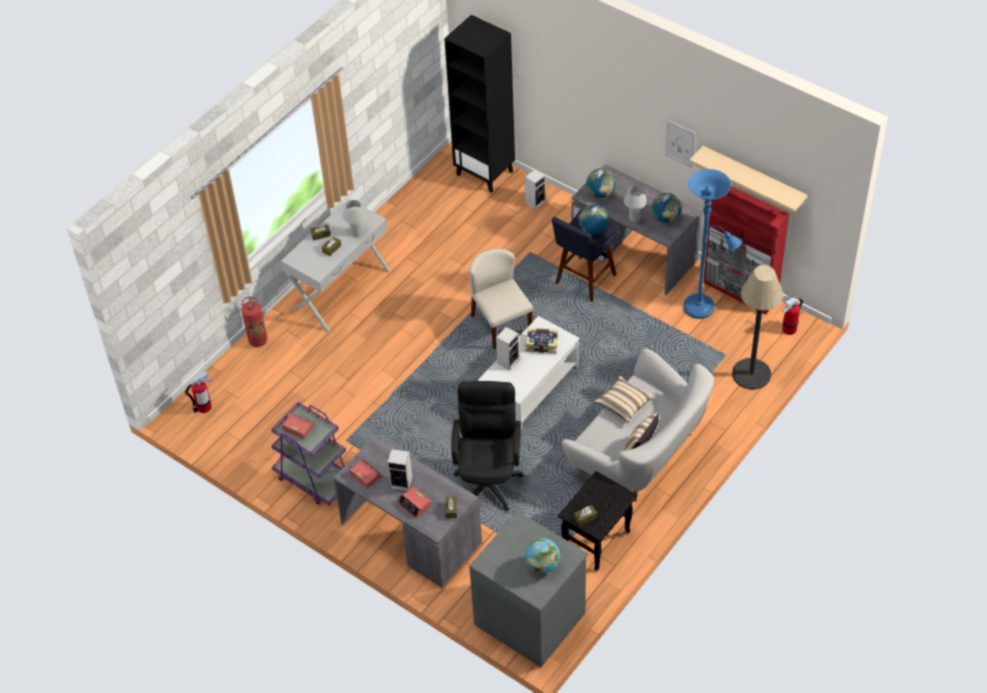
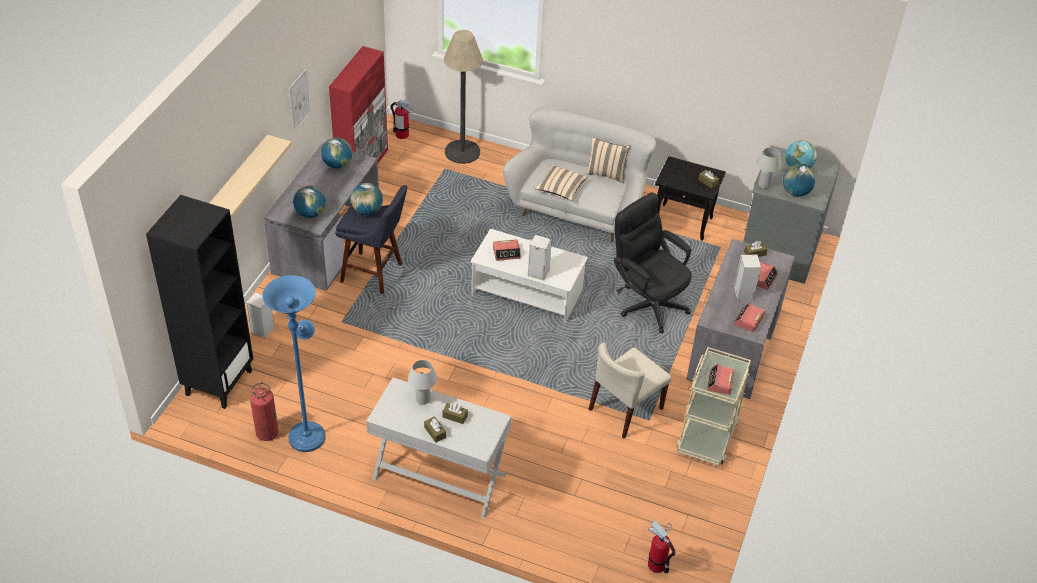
camera: 110 degrees left, 5 degrees down
fire extinguisher [241,297,267,347] -> fire extinguisher moved to [250,383,279,441]
purple cart [271,402,346,505] -> beige cart [677,347,751,466]
black office chair [451,381,523,511] -> black office chair turned 60 degrees clockwise [614,192,692,333]
beige chair [469,249,533,349] -> beige chair moved to [589,343,672,438]
book [525,329,558,353] -> alarm clock [493,239,521,261]
white table lamp [624,185,647,222] -> white table lamp moved to [756,147,782,189]
blue floor lamp [684,169,743,319] -> blue floor lamp moved to [263,275,325,452]
beige shelf [689,146,807,213] -> beige shelf moved to [210,135,292,218]
none -> globe [783,165,815,197]

